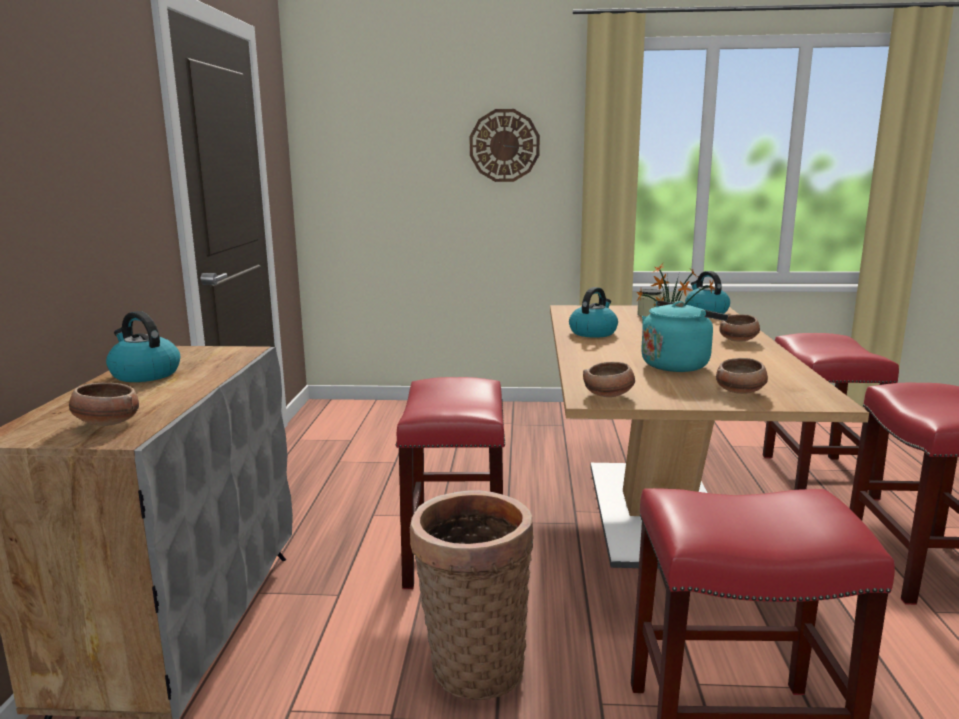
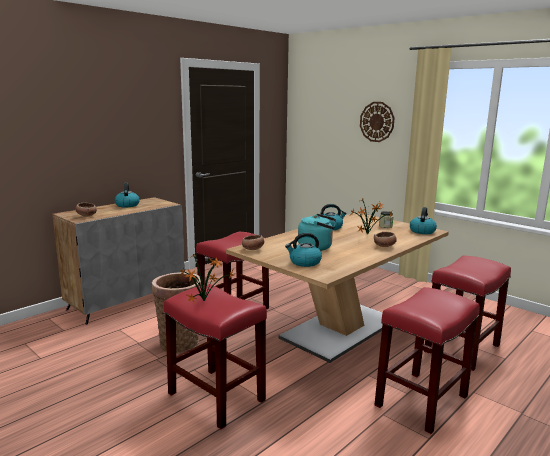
camera: 40 degrees right, 0 degrees up
bowl [716,358,768,394] -> kettle [285,233,322,267]
none -> potted plant [179,253,234,303]

